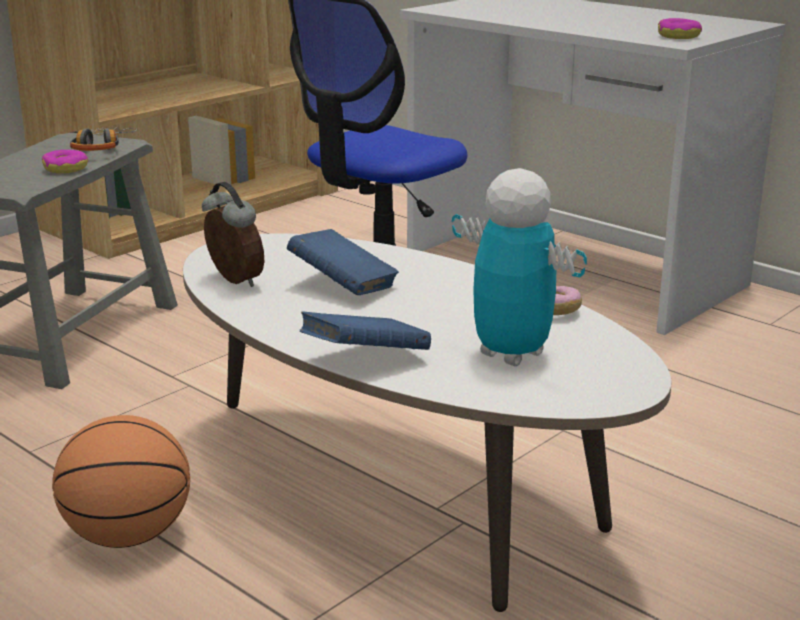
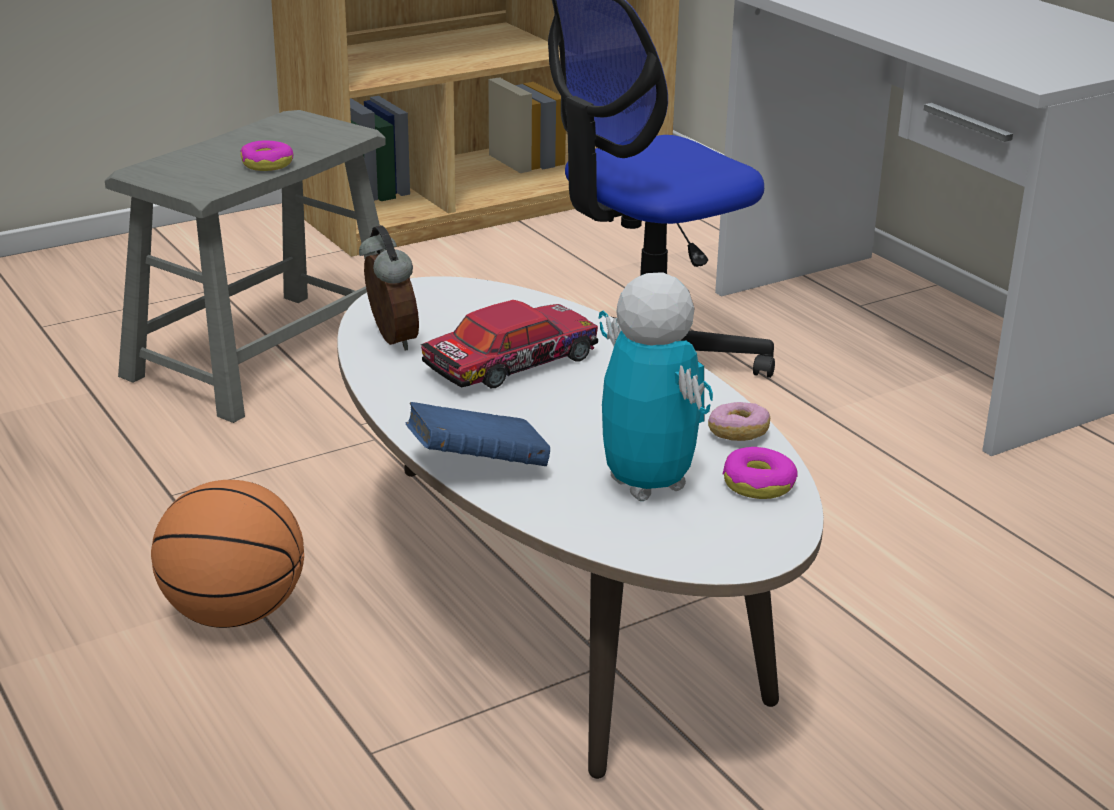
camera: 15 degrees right, 5 degrees up
headphones [70,127,137,151] -> none
blue book [287,229,399,295] -> toy car [421,300,598,388]
donut [658,18,702,39] -> donut moved to [723,447,798,499]

